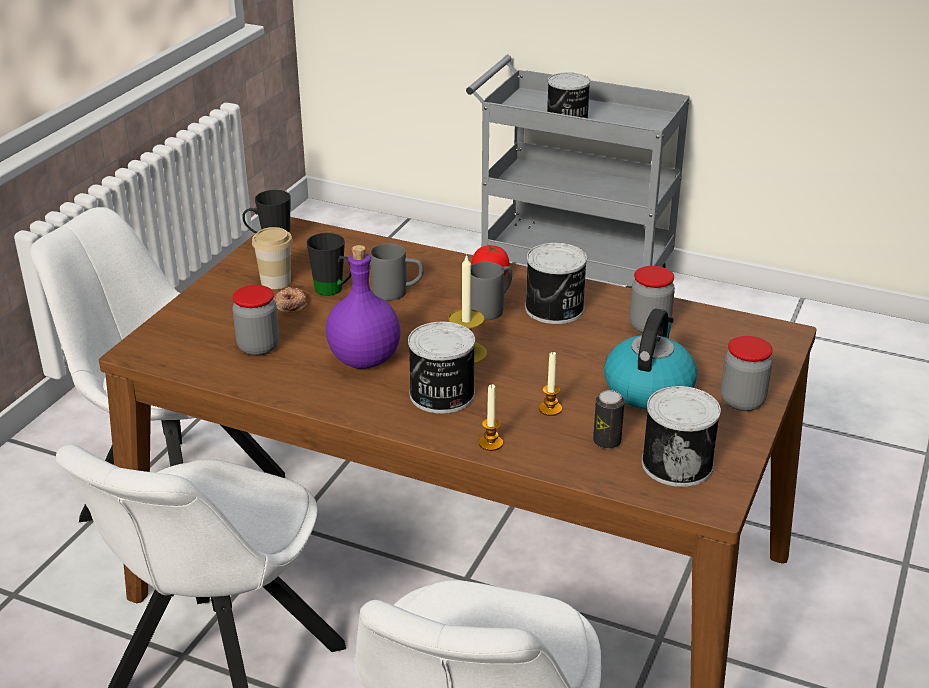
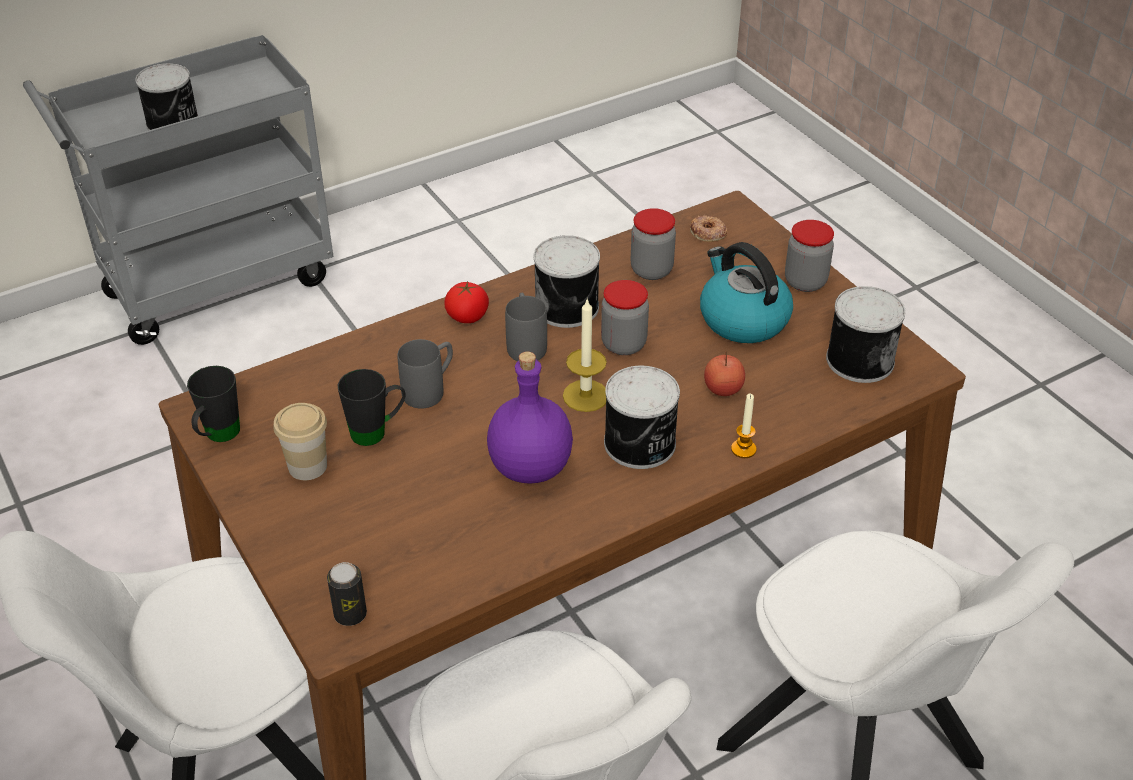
camera: 55 degrees left, 10 degrees up
jar [232,285,279,356] -> jar moved to [601,280,649,355]
donut [273,287,307,313] -> donut moved to [690,215,727,242]
candle [539,352,562,416] -> apple [704,351,745,396]
can [593,390,625,449] -> can moved to [327,562,367,626]

